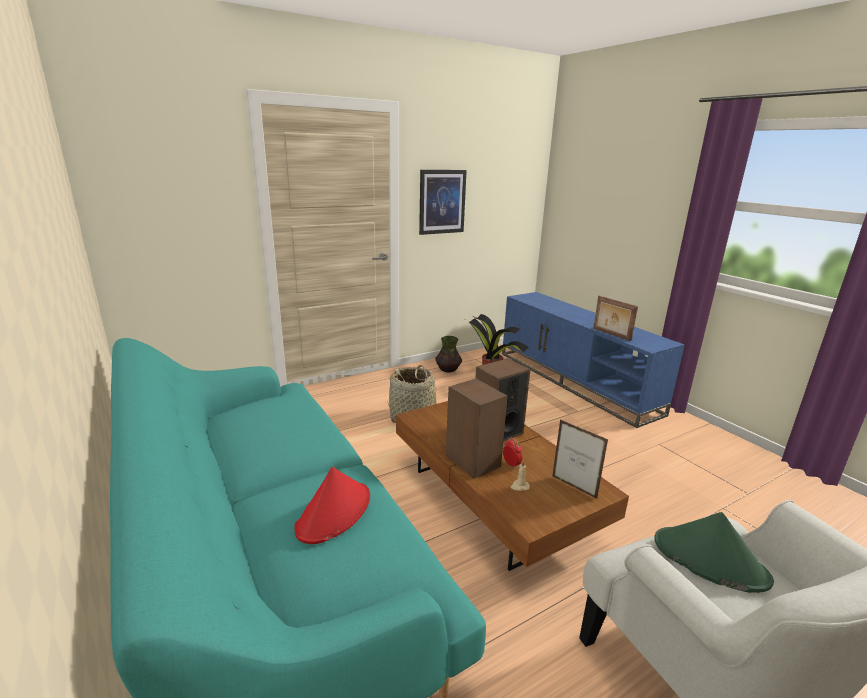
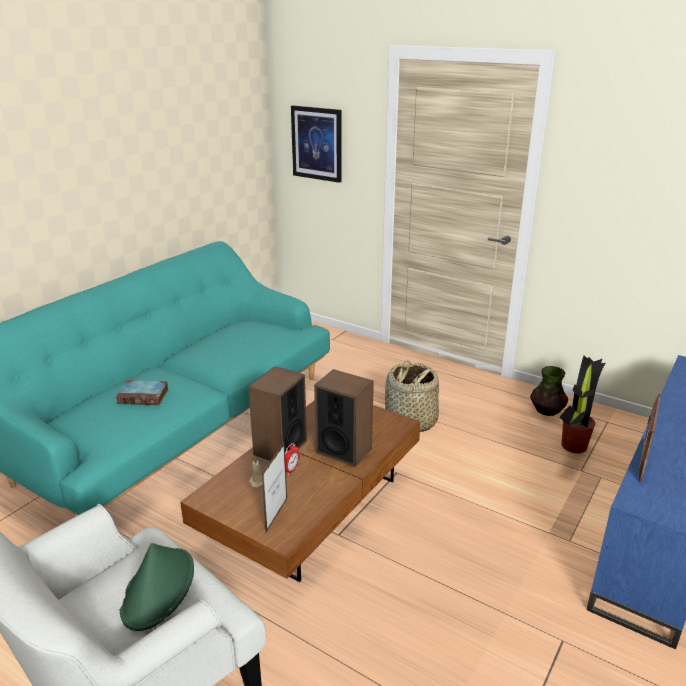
camera: 65 degrees right, 5 degrees up
red hat [294,467,370,544] -> book [116,380,169,405]
picture [419,170,467,235] -> picture moved to [291,105,341,183]

